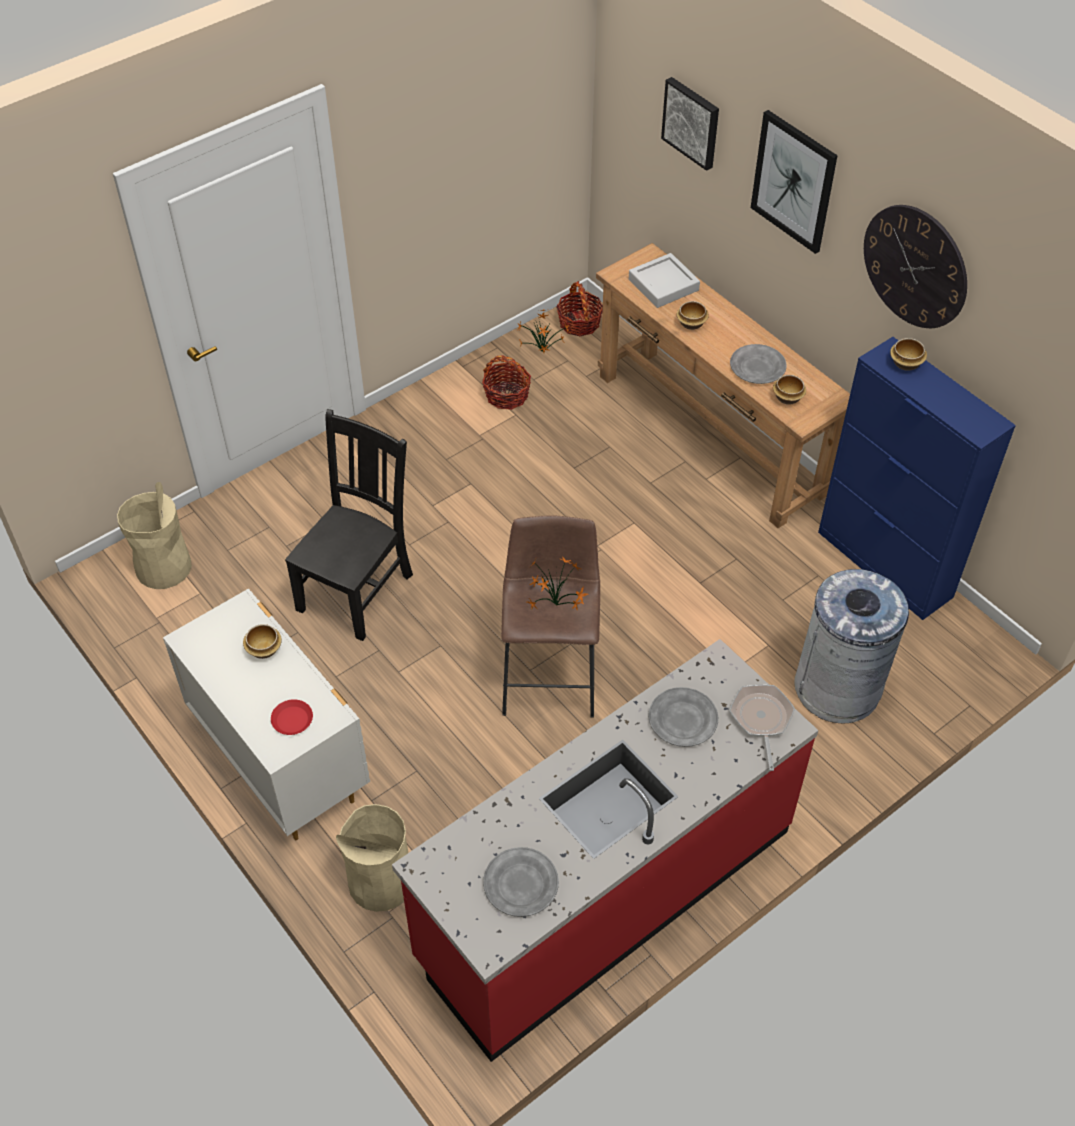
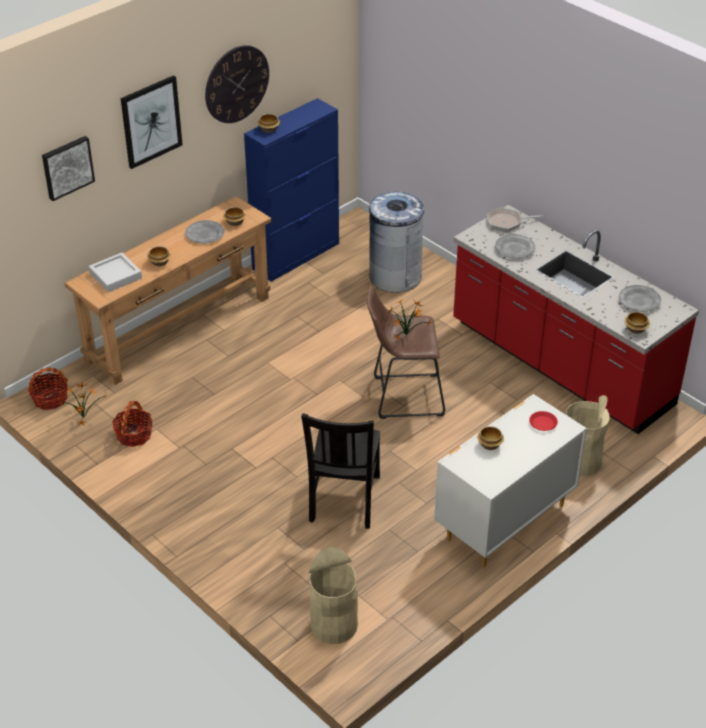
camera: 95 degrees left, 10 degrees down
black chair [285,409,413,641] -> black chair turned 105 degrees counterclockwise [301,413,380,529]
none -> bowl [625,312,650,334]

